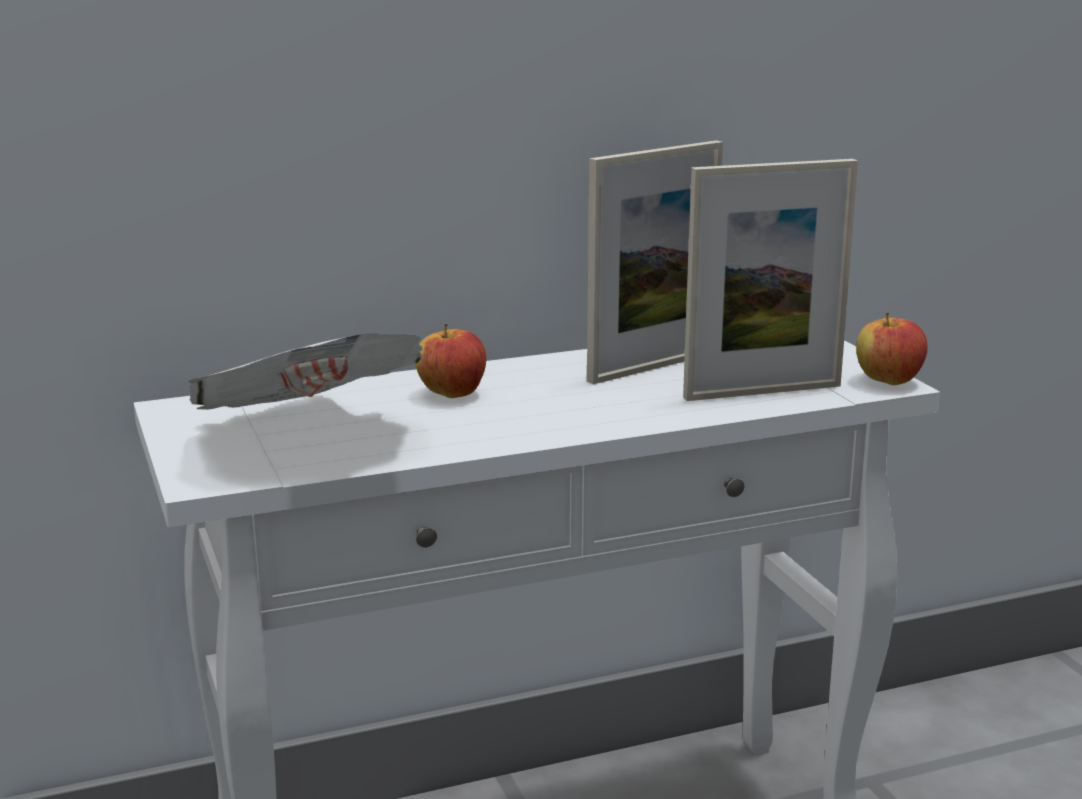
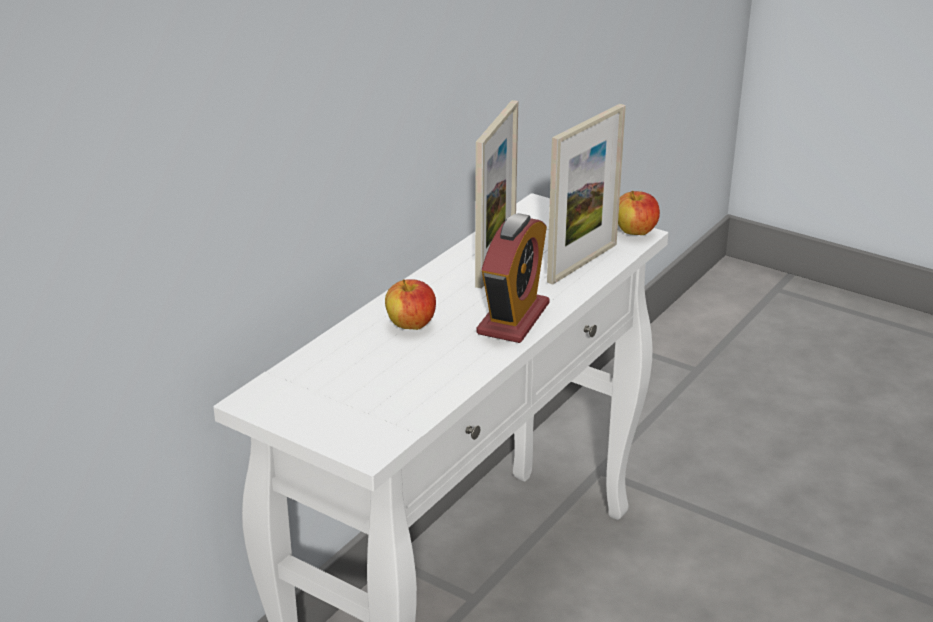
camera: 35 degrees left, 10 degrees up
newspaper [189,333,423,410] -> none
none -> alarm clock [476,213,550,343]

